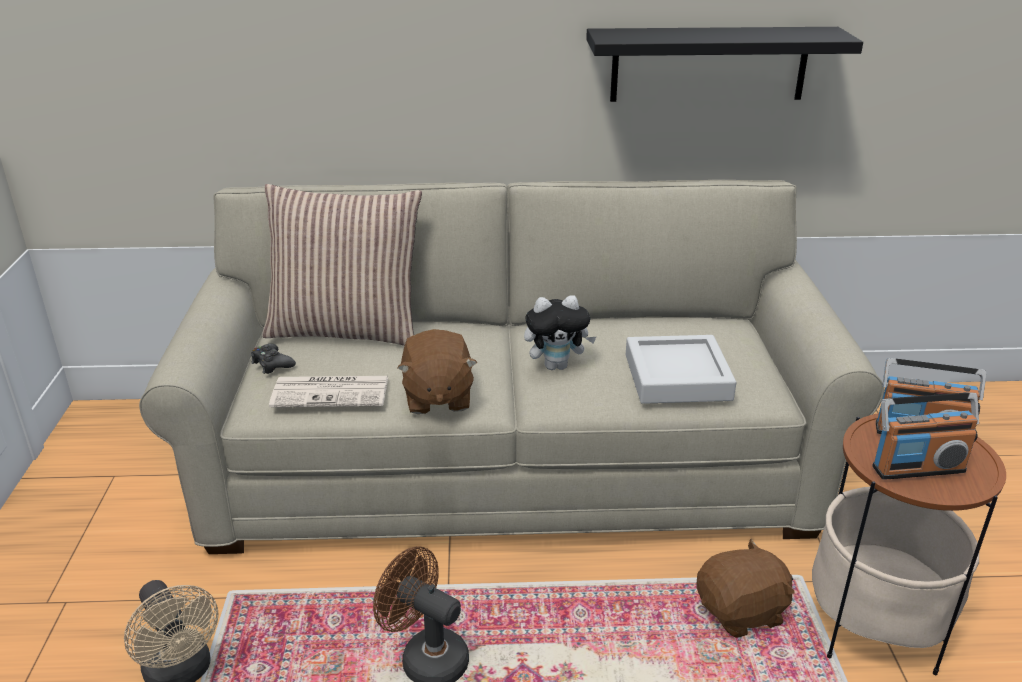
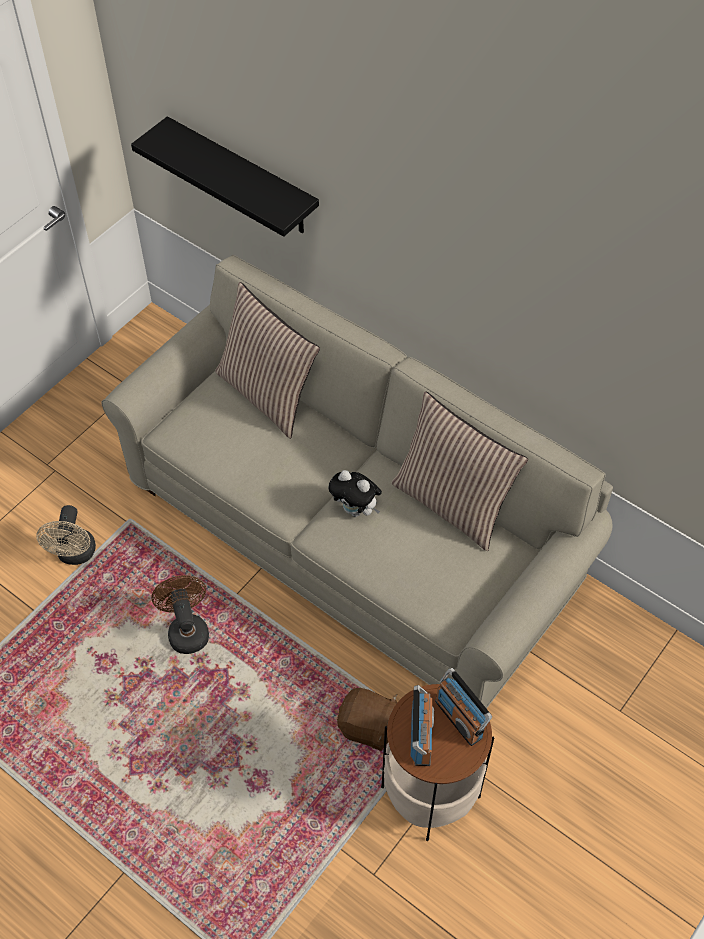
camera: 40 degrees right, 25 degrees up
black game controller [251,344,296,374] -> none
newspaper [269,376,388,407] -> none
brown plush toy [397,329,477,414] -> none
black shelf [586,27,863,102] -> black shelf moved to [131,116,319,237]
grey tray [626,335,736,404] -> none
radio [872,393,979,480] -> radio turned 120 degrees counterclockwise [411,685,434,766]
none -> pillow [392,391,528,551]

